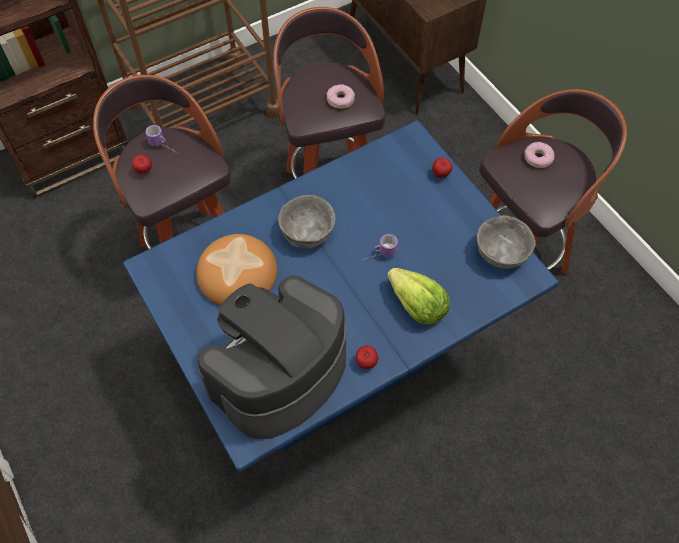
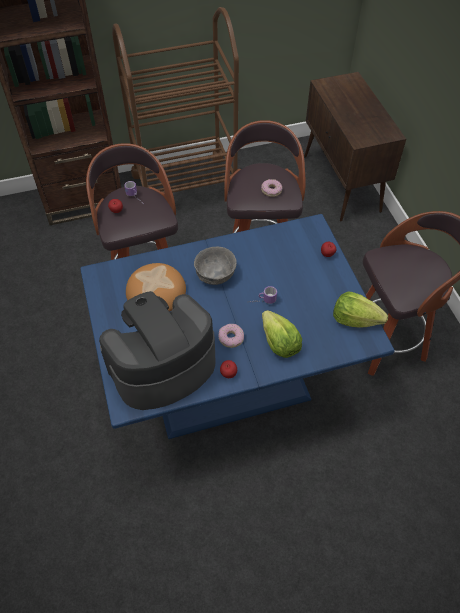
camera: 15 degrees right, 5 degrees down
grey bowl [477,215,535,269] -> lettuce [333,291,388,328]
donut [524,142,554,168] -> donut moved to [219,324,244,348]

